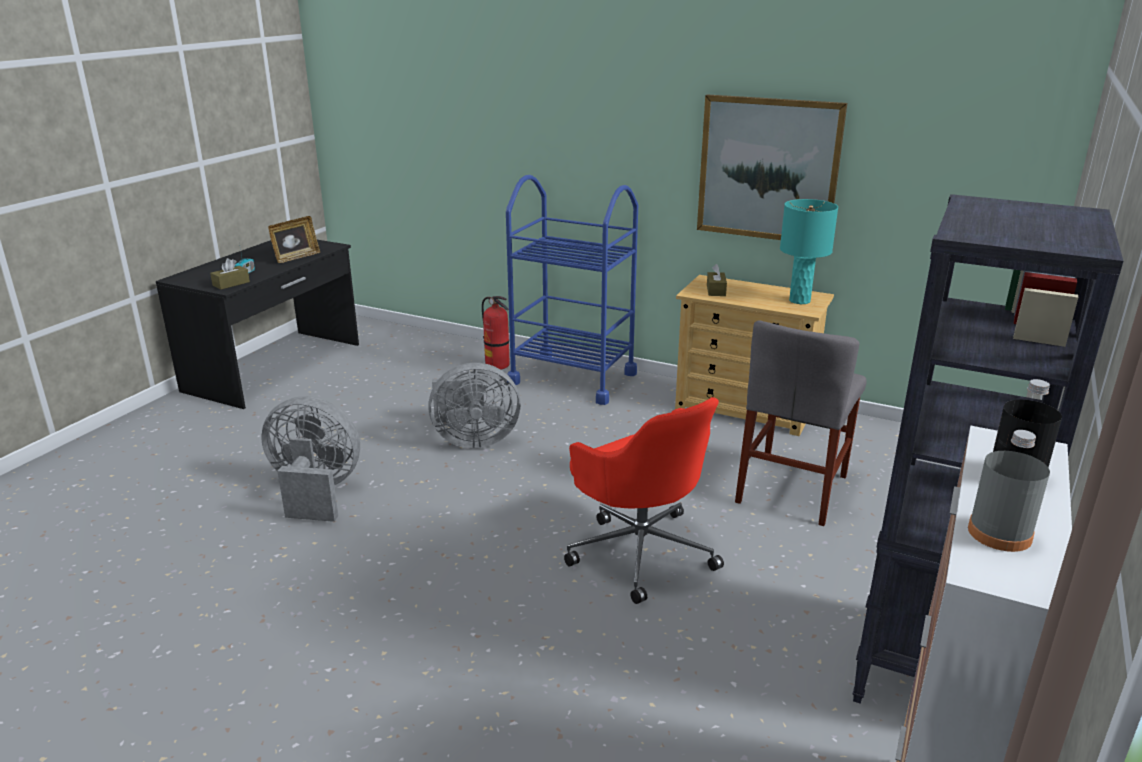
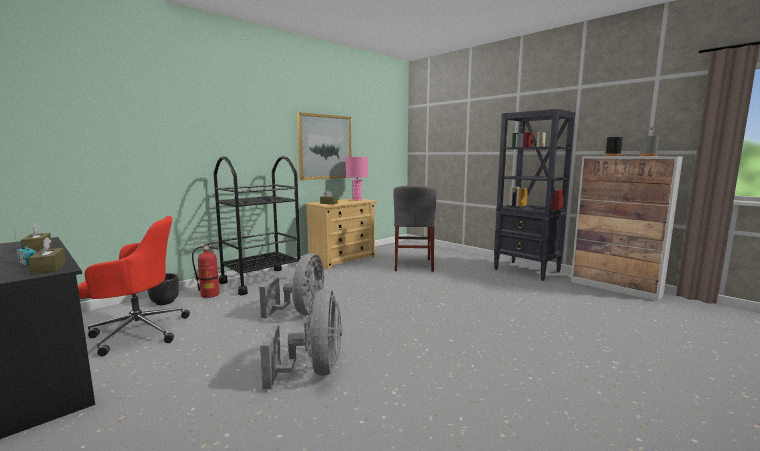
camera: 70 degrees left, 15 degrees down
grey fan [261,396,360,522] -> grey fan turned 150 degrees clockwise [260,289,342,389]
picture frame [268,216,320,263] -> brown tissue box [21,223,52,252]
blue cart [506,175,638,405] -> black cart [213,156,300,296]
red office chair [564,397,724,604] -> red office chair moved to [78,216,190,356]
grey chair [735,320,867,526] -> grey chair turned 45 degrees clockwise [394,185,437,272]
turquoise table lamp [780,199,838,304] -> pink table lamp [346,157,368,201]
none -> black planter [147,273,179,305]

